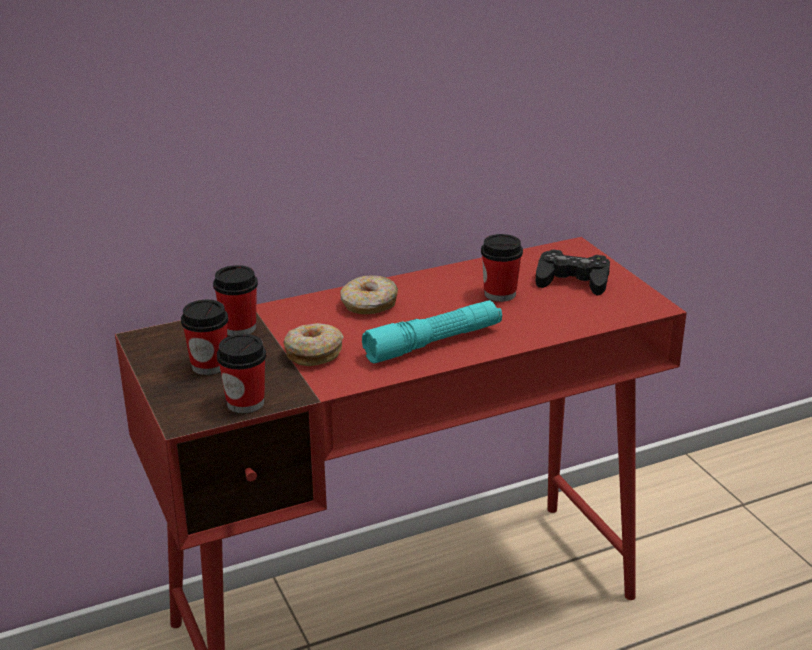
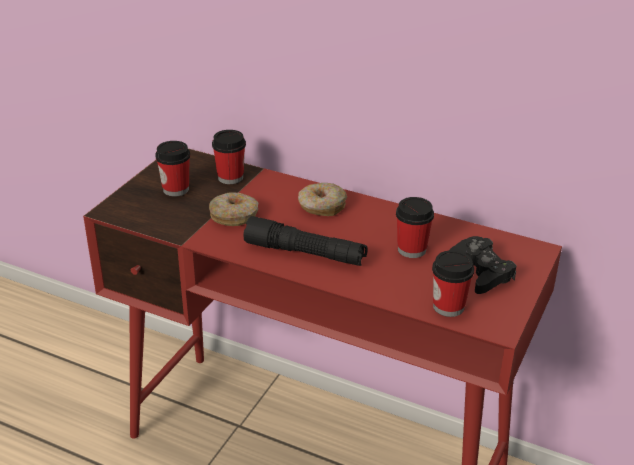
camera: 50 degrees right, 5 degrees up
cup [217,334,266,413] -> cup moved to [432,250,474,317]
turquoise flashlight [362,300,502,363] -> black flashlight [243,216,368,266]

